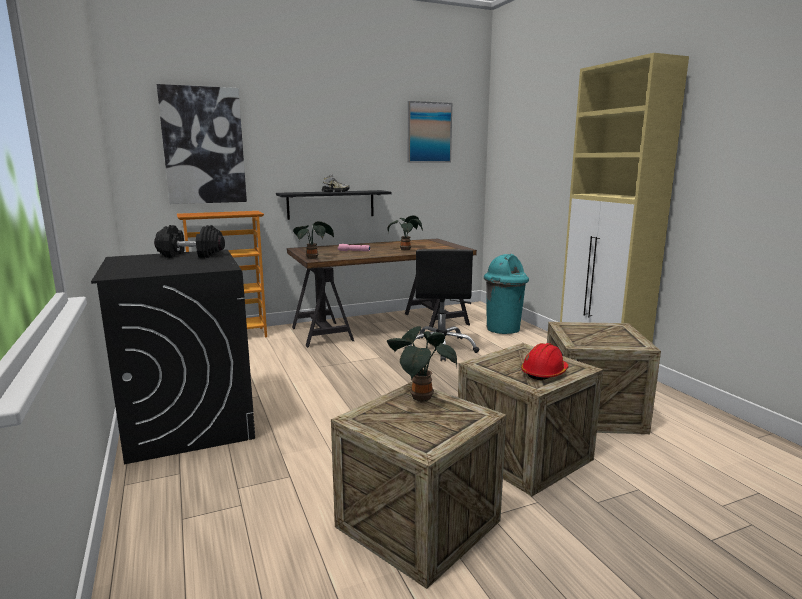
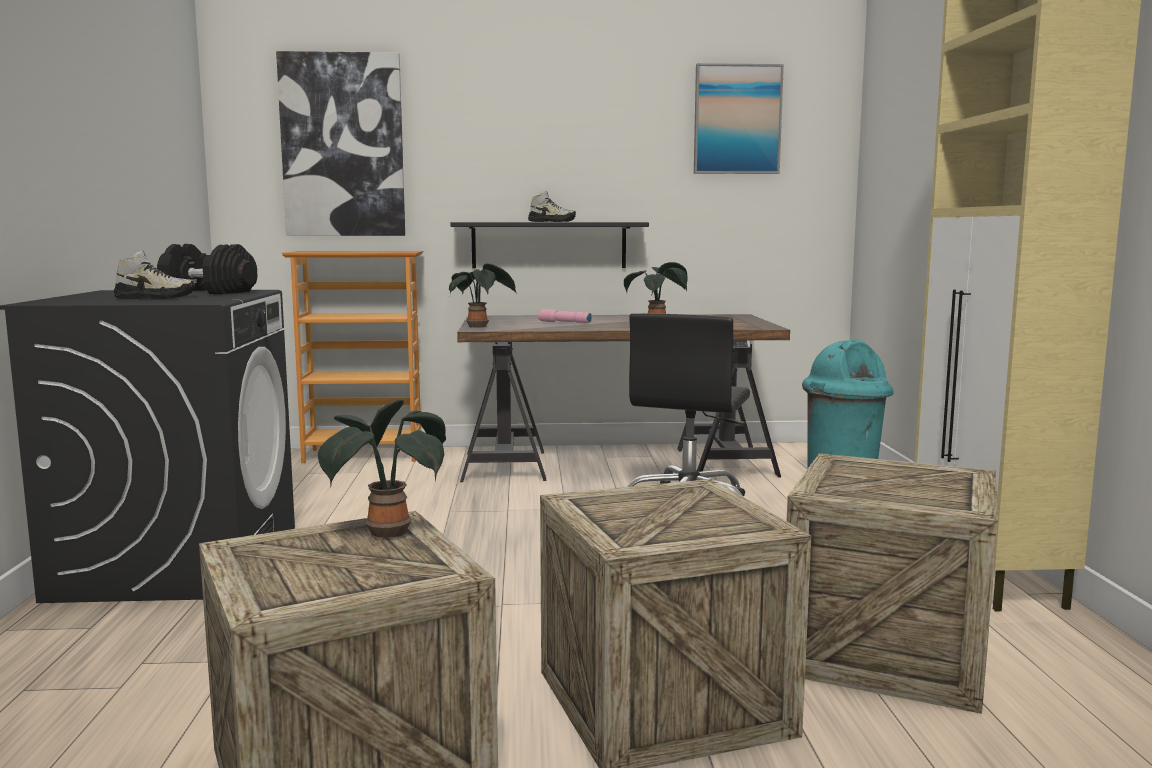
camera: 20 degrees right, 5 degrees down
red hard hat [521,343,568,380] -> none
none -> shoe [114,250,195,299]

